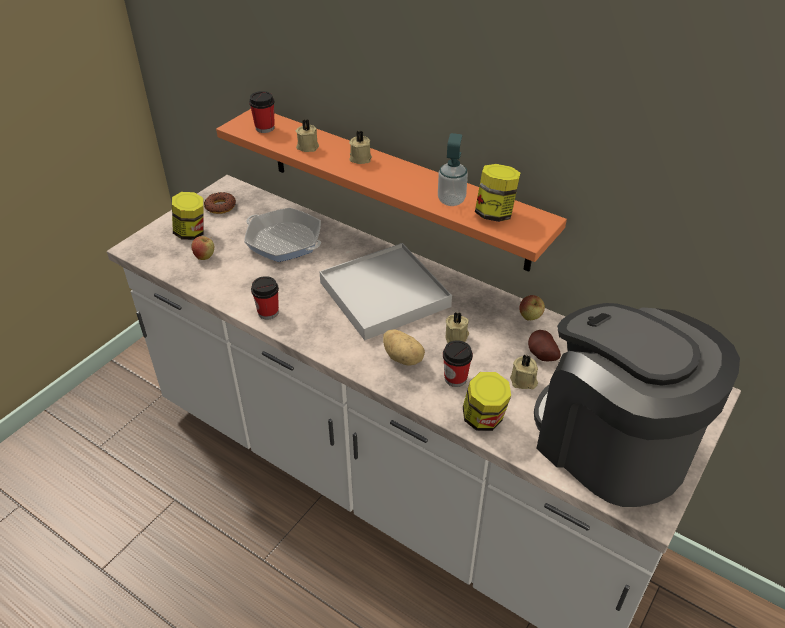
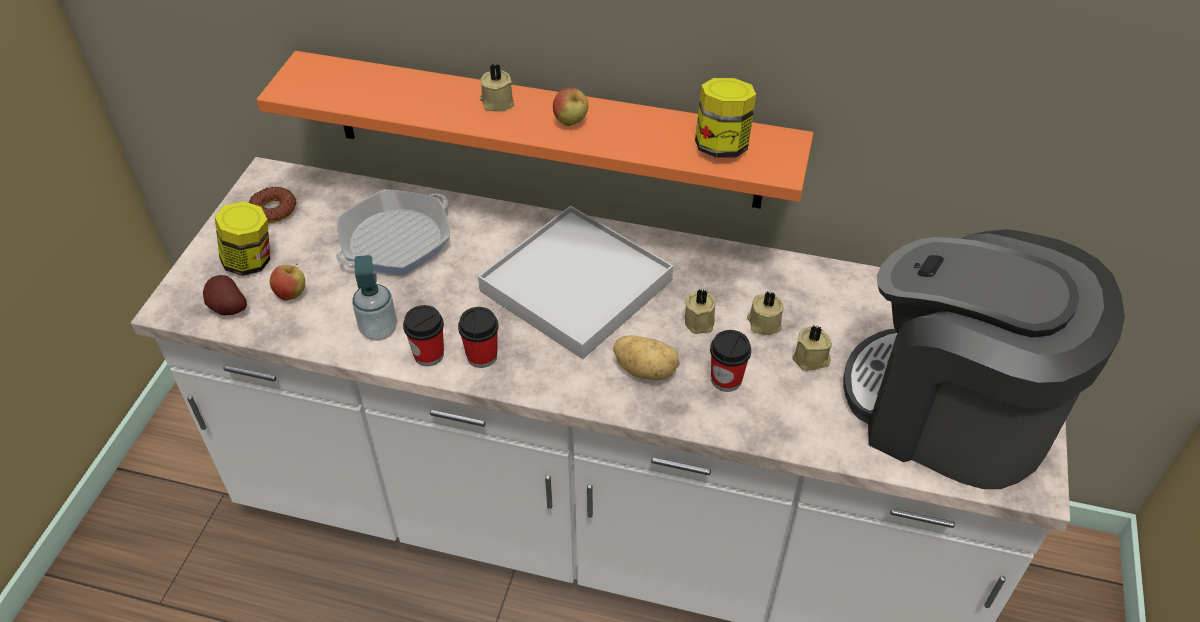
camera: 20 degrees left, 5 degrees up
frying pan [244,208,321,262] -> frying pan turned 120 degrees clockwise [336,189,450,275]
cup [249,91,275,133] -> cup moved to [458,307,499,368]
beige candle [296,119,319,152] -> beige candle moved to [747,291,784,335]
soap dispenser [438,133,468,206] -> soap dispenser moved to [352,255,397,341]
jar [463,372,511,431] -> none
apple [519,295,545,320] -> apple moved to [553,88,588,126]
potato [528,330,561,361] -> potato moved to [203,275,247,316]

